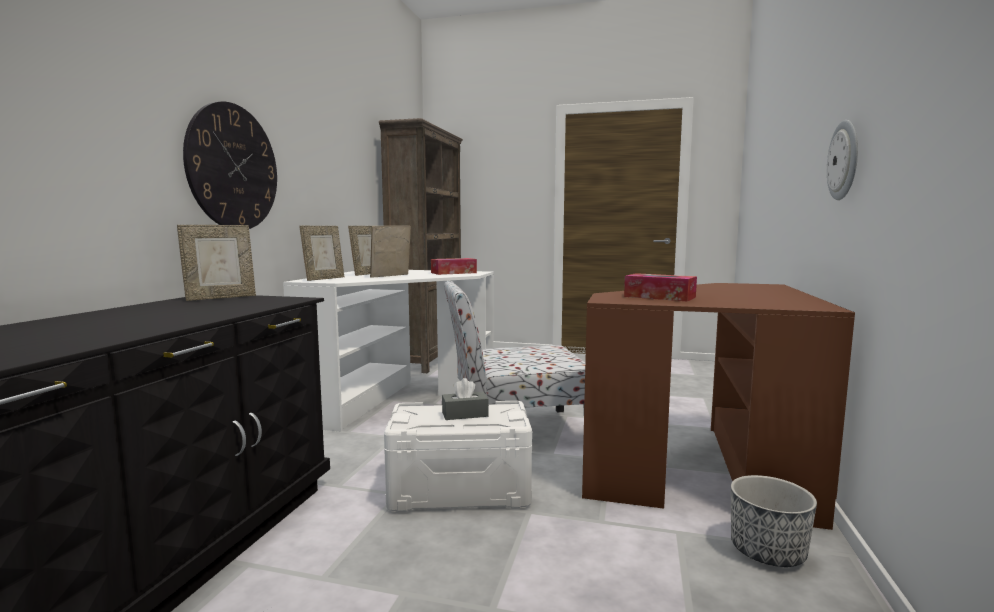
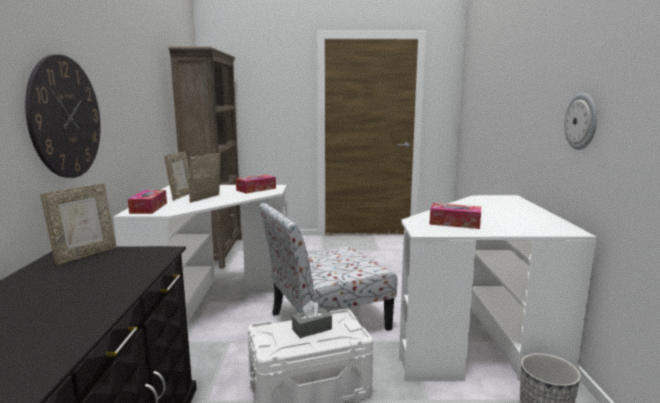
camera: 15 degrees left, 5 degrees up
picture frame [300,226,344,281] -> tissue box [128,190,167,214]
brown desk [582,283,855,530] -> white desk [399,195,597,381]

